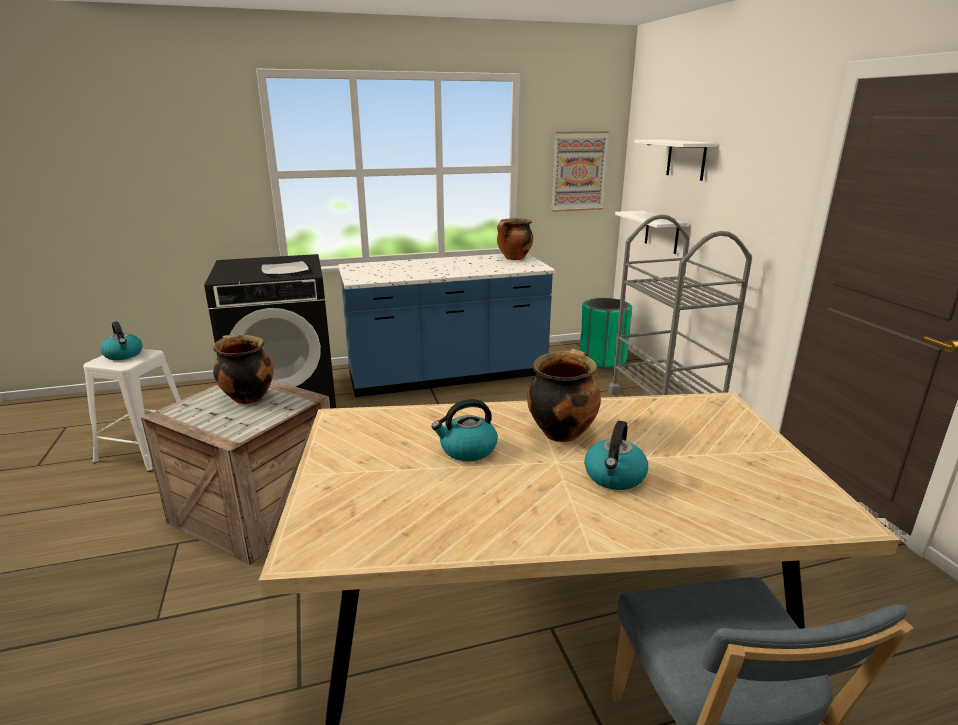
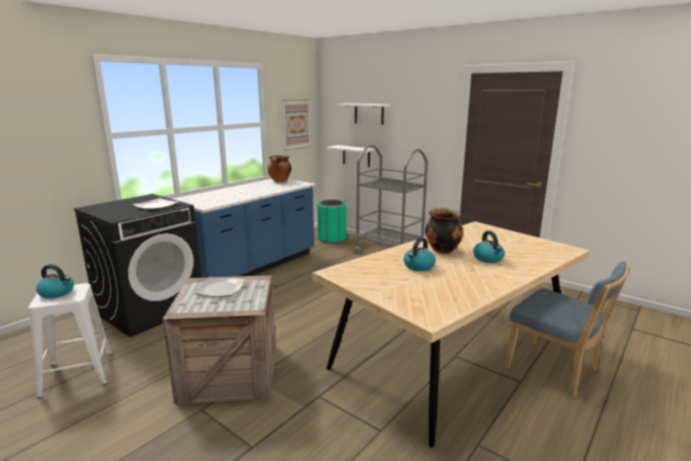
camera: 35 degrees left, 5 degrees down
cooking pot [213,335,274,404] -> plate [194,277,245,297]

